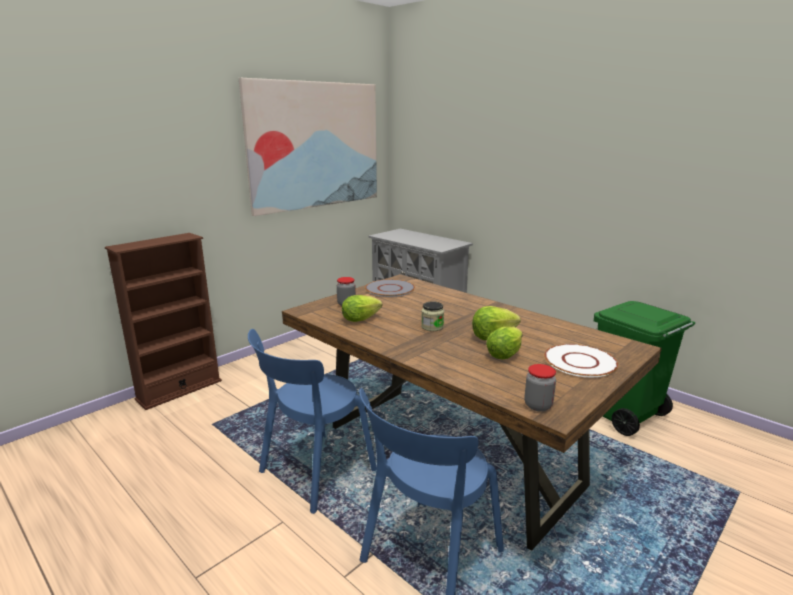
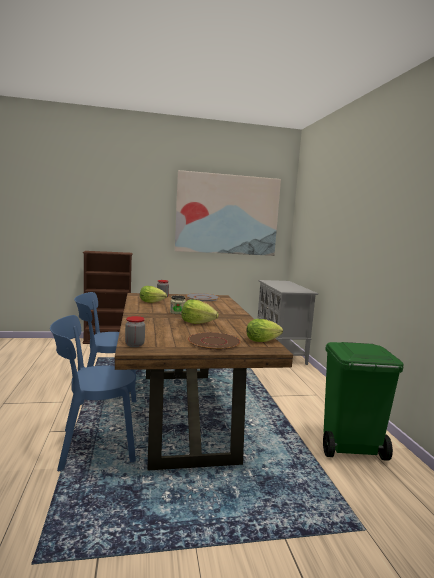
camera: 35 degrees right, 10 degrees down
lettuce [486,327,523,359] -> lettuce moved to [246,319,283,342]
white plate [544,344,618,377] -> brown plate [188,332,241,350]

